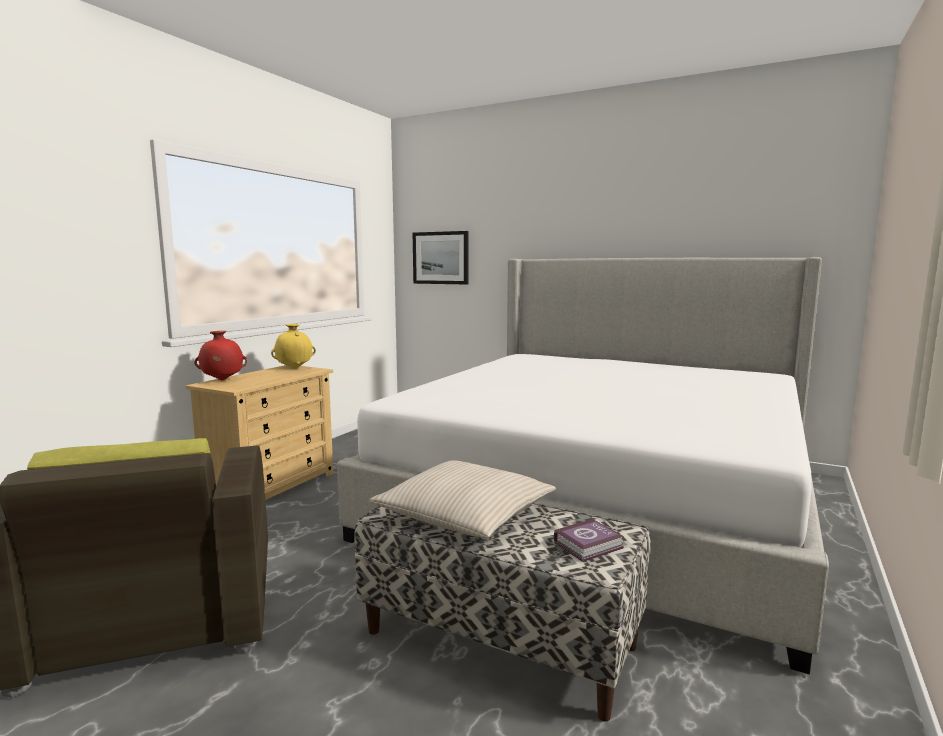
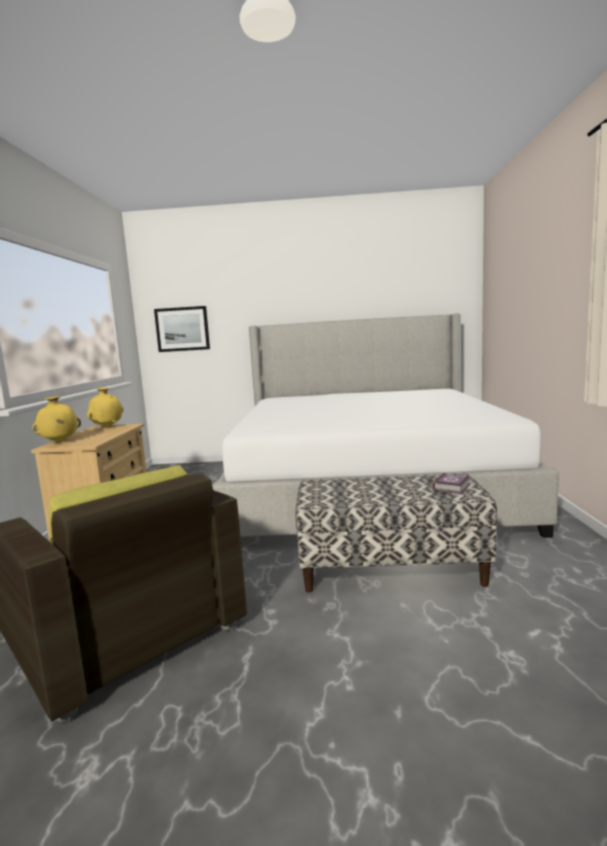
camera: 25 degrees left, 0 degrees up
red vase [194,331,247,380] -> yellow vase [32,397,81,442]
beige pillow [369,460,556,538] -> none

